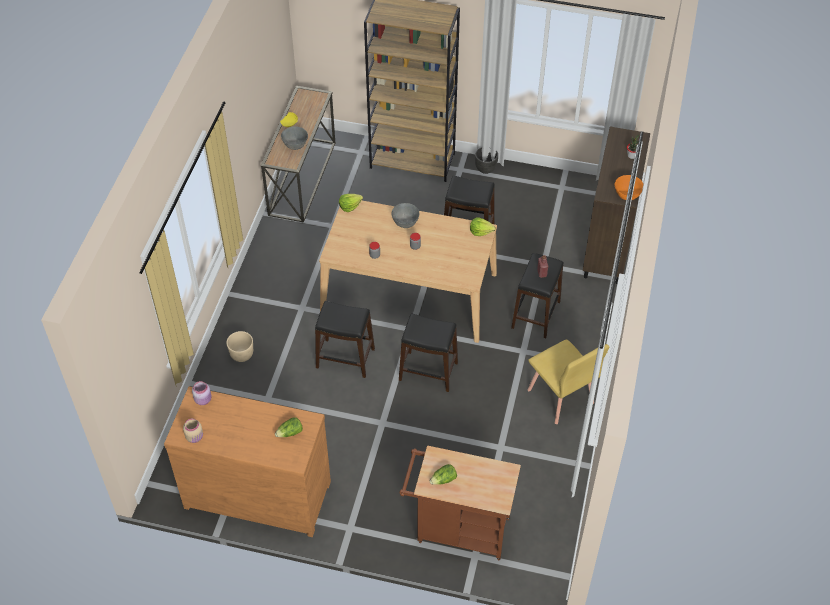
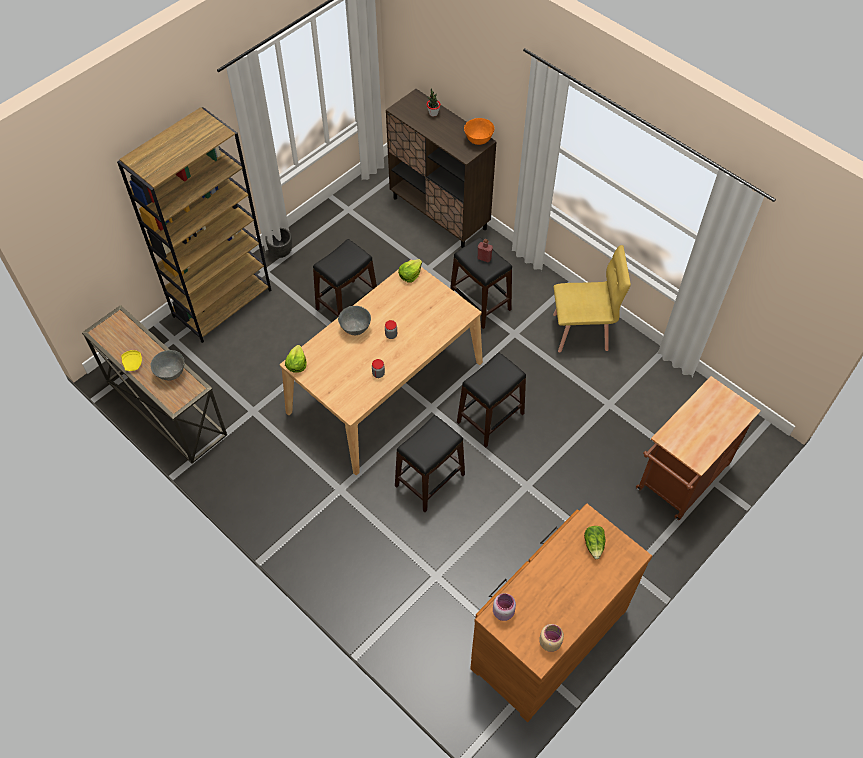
camera: 60 degrees left, 5 degrees up
beige planter [227,331,253,362] -> none
lettuce [430,464,457,485] -> none

